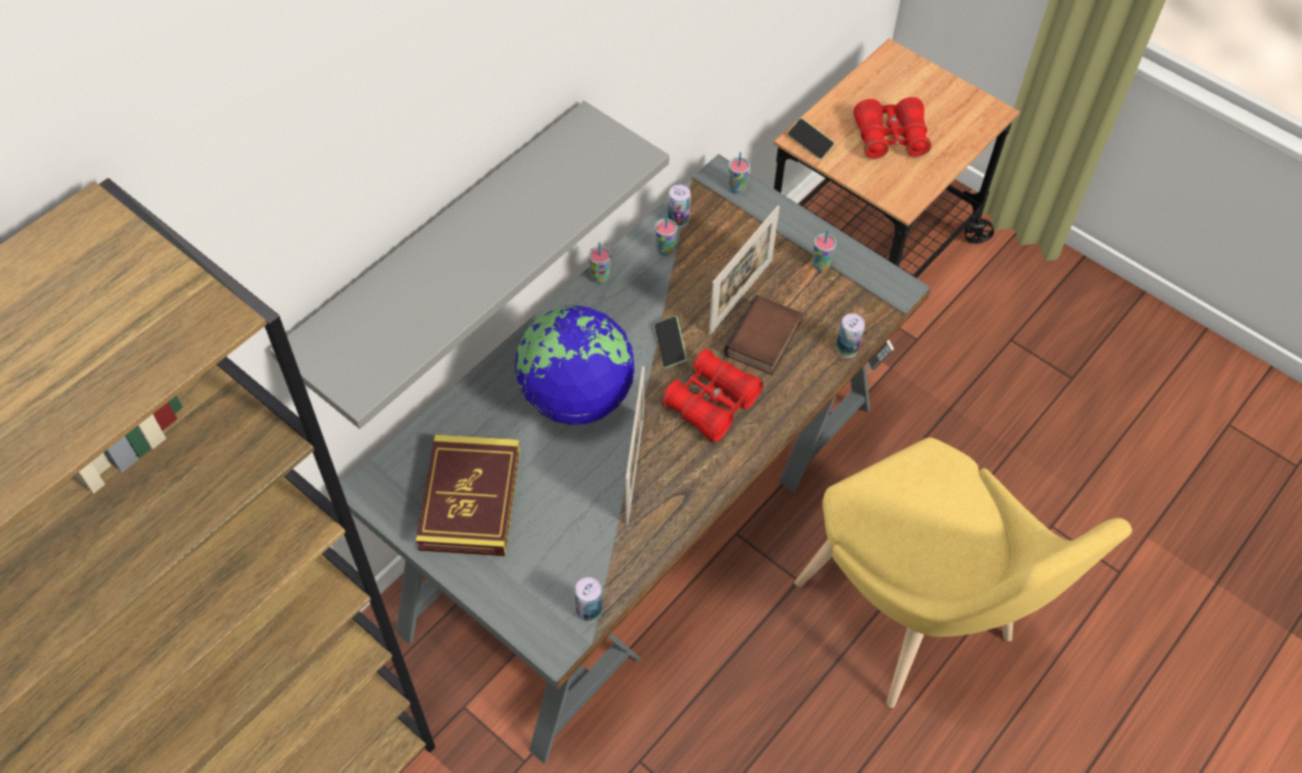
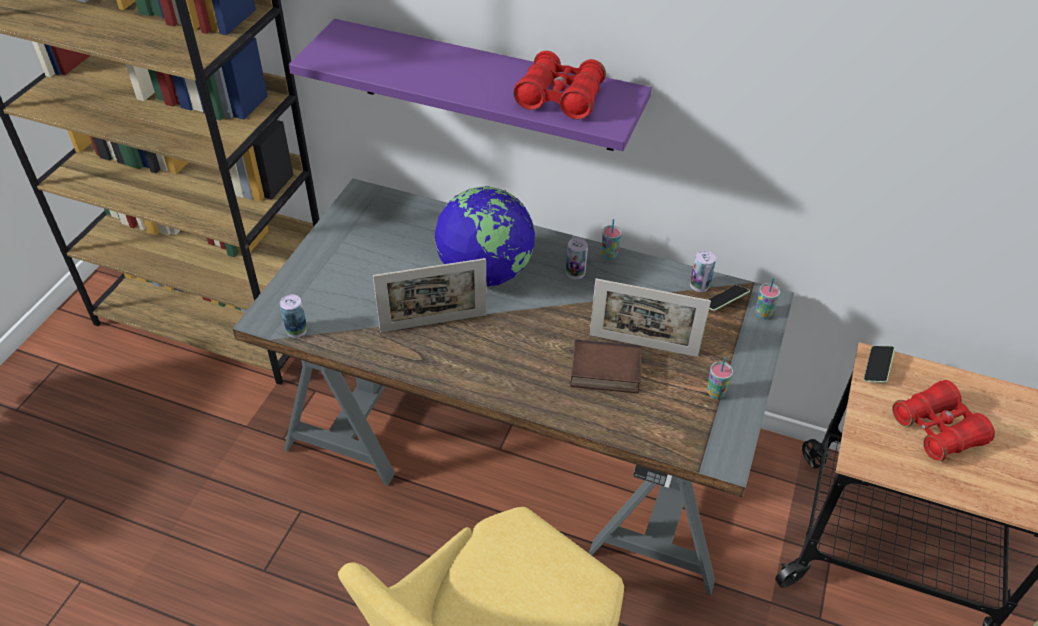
camera: 70 degrees right, 10 degrees down
grey shelf [270,101,669,429] -> purple shelf [289,19,652,151]
book [416,434,520,556] -> none
phone [654,316,687,368] -> phone moved to [708,285,750,311]
cup [655,214,677,256] -> none
red binoculars [661,348,764,443] -> red binoculars moved to [513,51,606,119]
can [836,314,865,358] -> can moved to [566,238,588,279]

